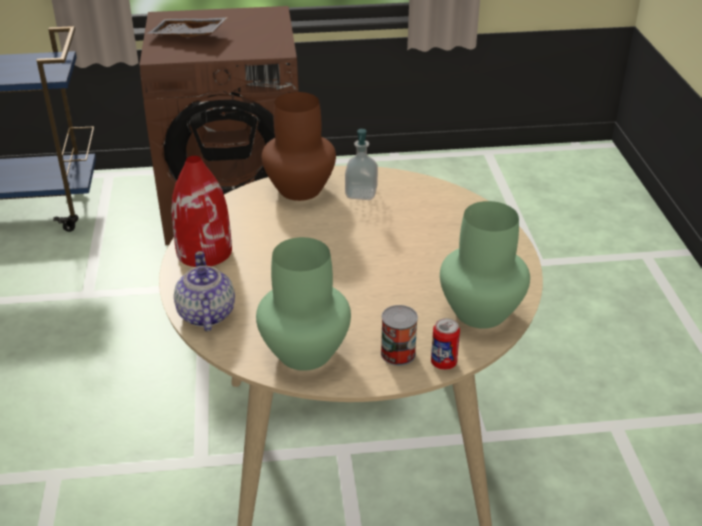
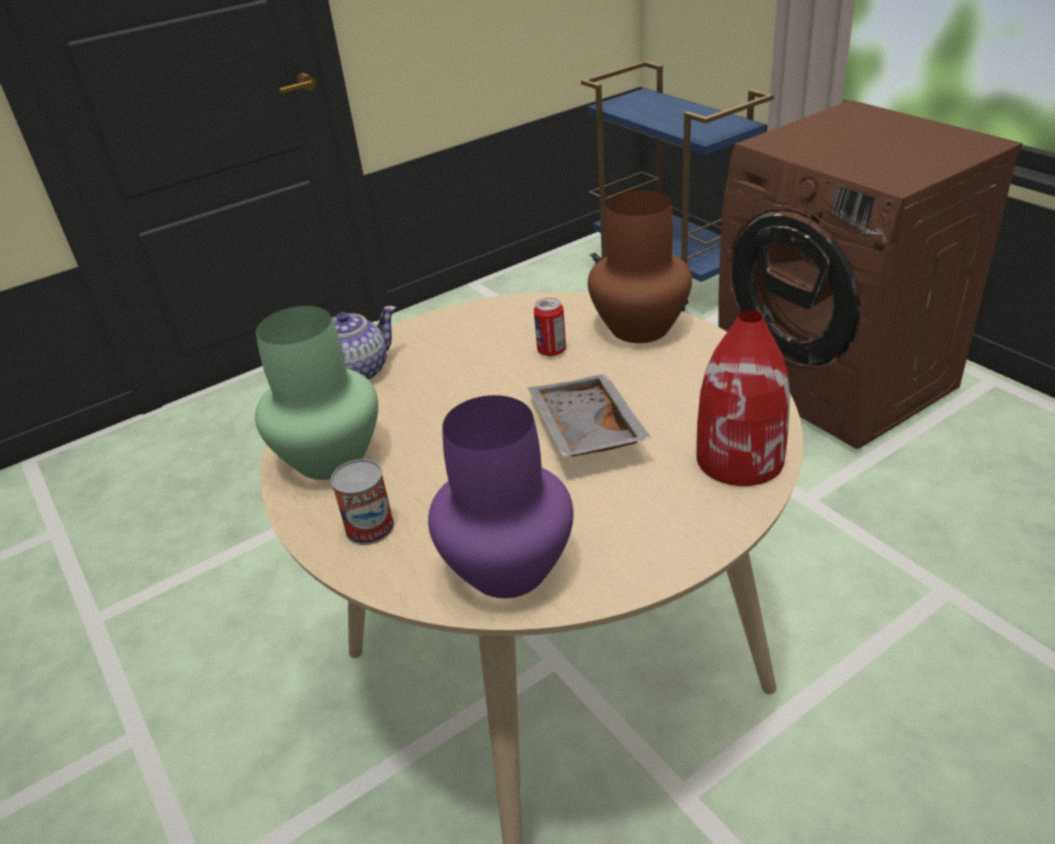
camera: 65 degrees right, 0 degrees up
grey tray [147,17,228,37] -> grey tray moved to [528,374,652,457]
red vase [171,156,232,267] -> red vase moved to [696,310,790,486]
soap dispenser [345,129,378,200] -> none
can [431,318,460,370] -> can moved to [534,298,566,356]
green vase [440,201,530,329] -> purple vase [428,395,573,598]

